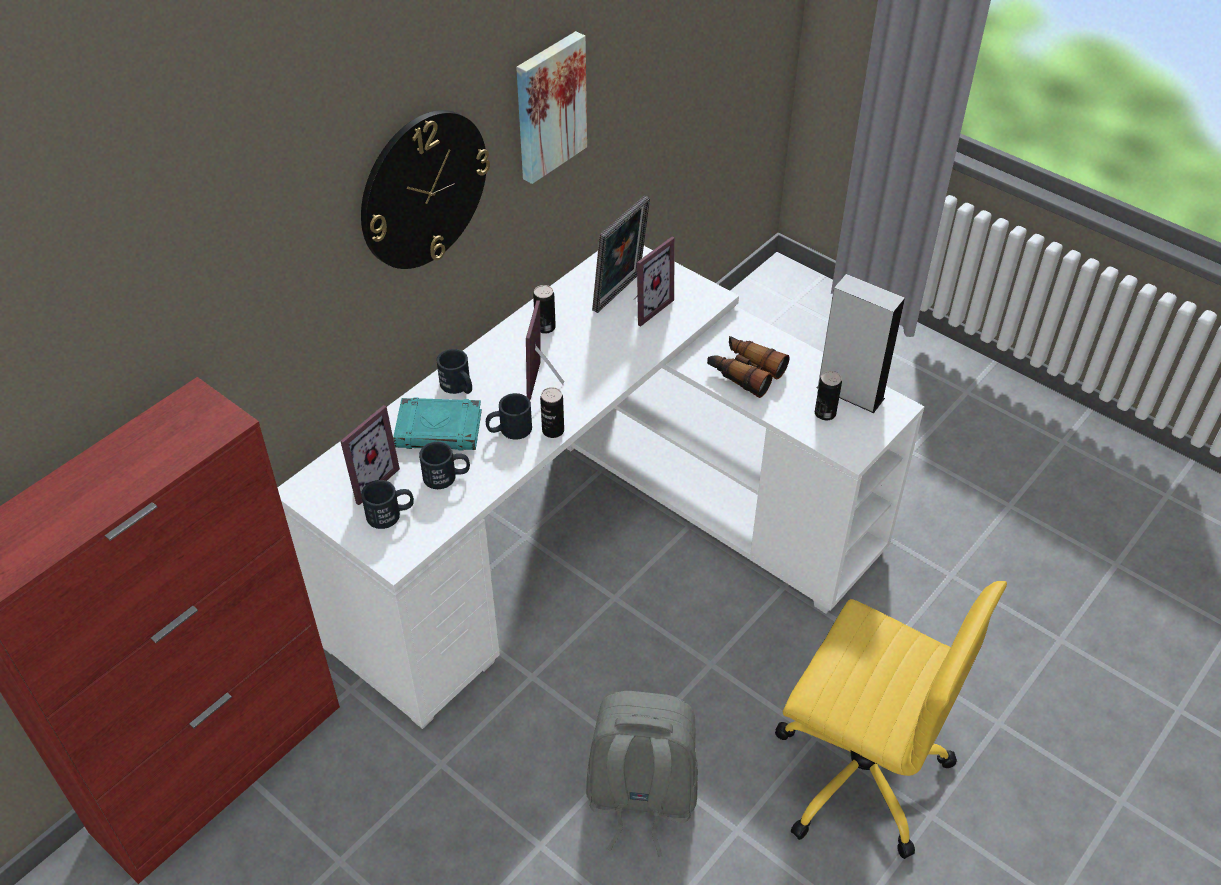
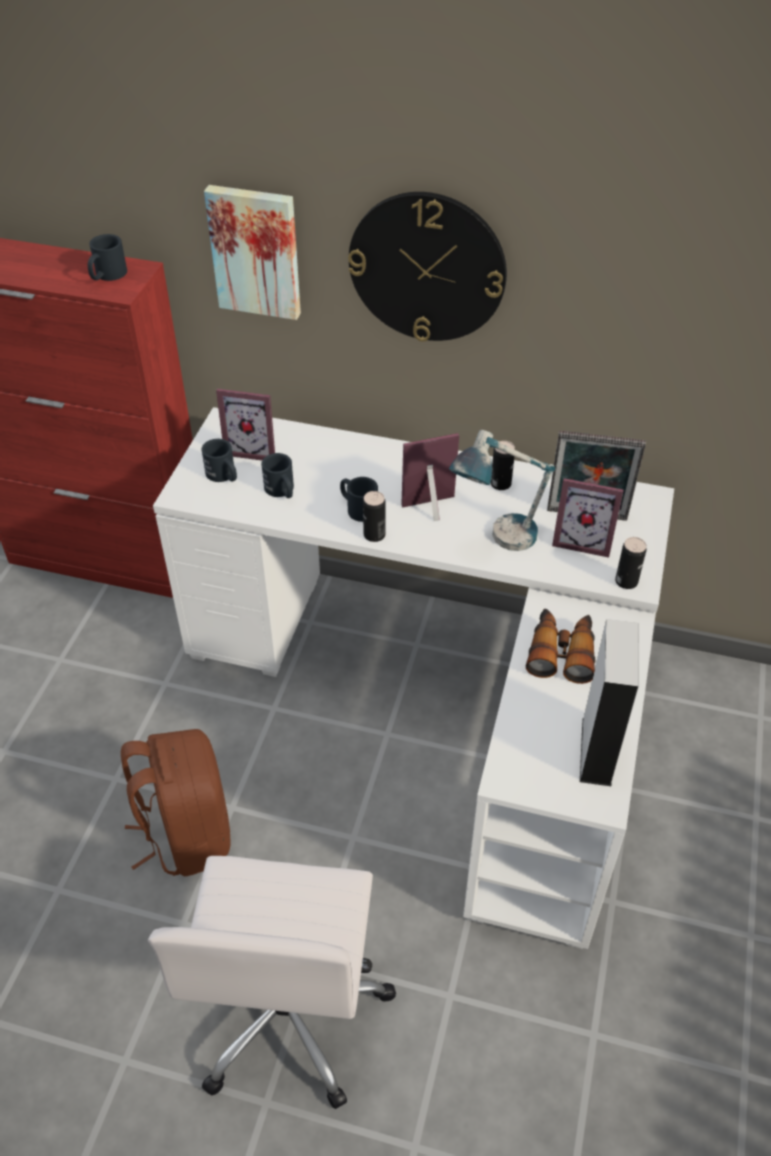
camera: 65 degrees right, 0 degrees up
turquoise book [393,397,482,450] -> none
black mug [437,349,472,394] -> black mug moved to [88,234,127,281]
picture [516,31,587,184] -> picture moved to [204,185,301,320]
grey backpack [586,691,698,857] -> brown backpack [121,729,230,876]
yellow office chair [775,581,1007,859] -> white office chair [148,856,396,1109]
can [815,371,842,420] -> can moved to [615,537,647,589]
none -> table lamp [449,430,555,551]

